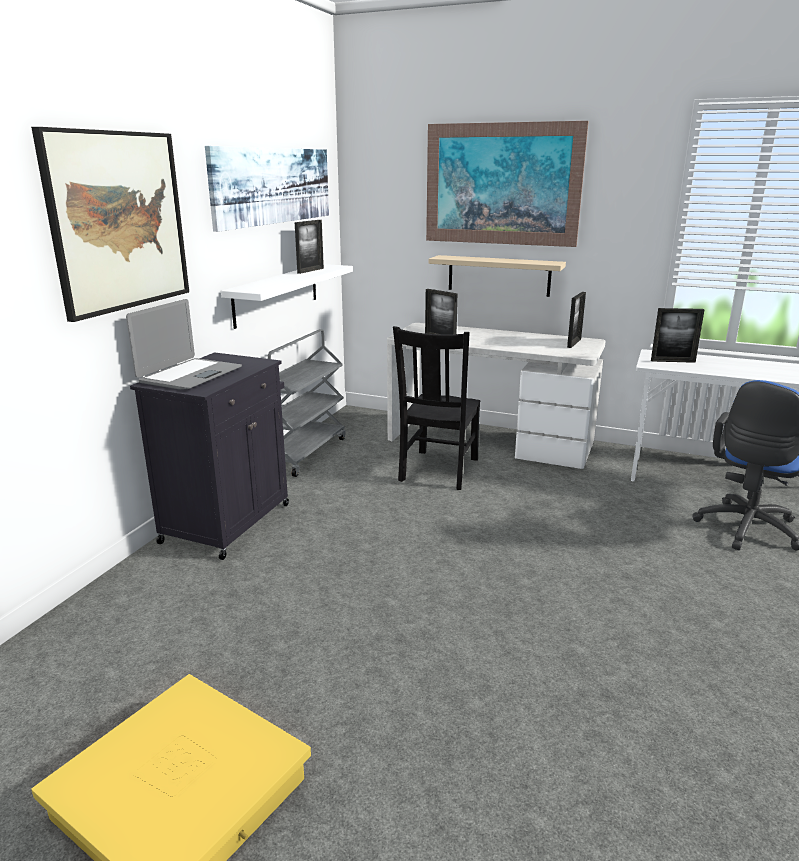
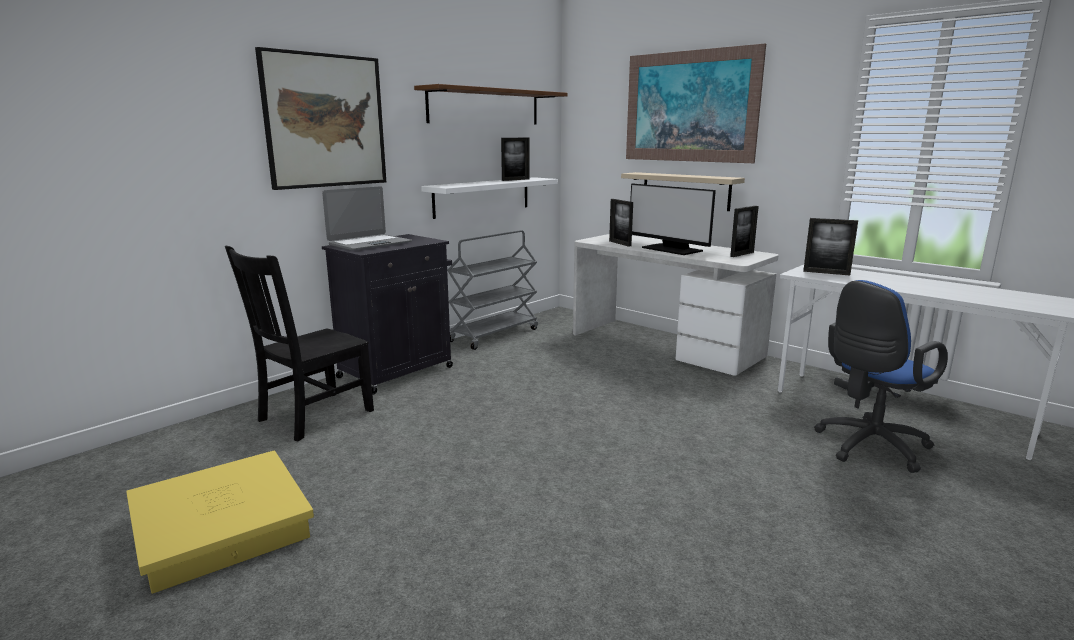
camera: 20 degrees right, 5 degrees down
picture [205,146,329,232] -> brown shelf [414,84,568,125]
black chair [393,326,481,490] -> black chair moved to [225,246,374,441]
none -> monitor [630,184,716,255]

